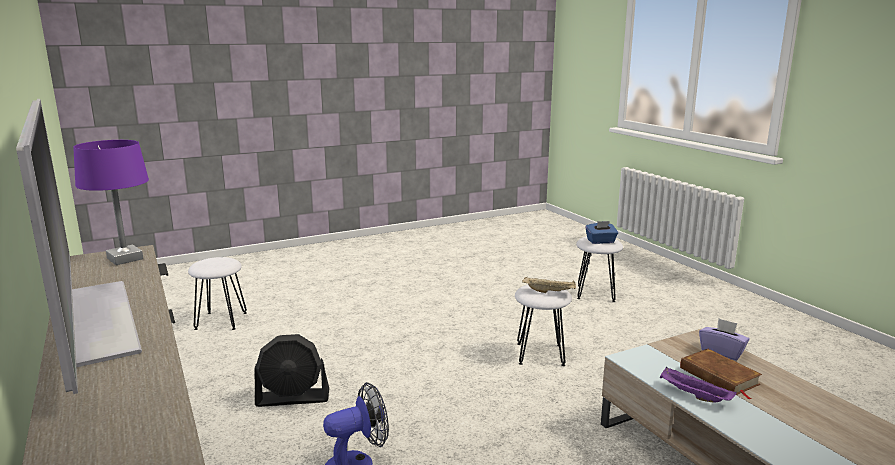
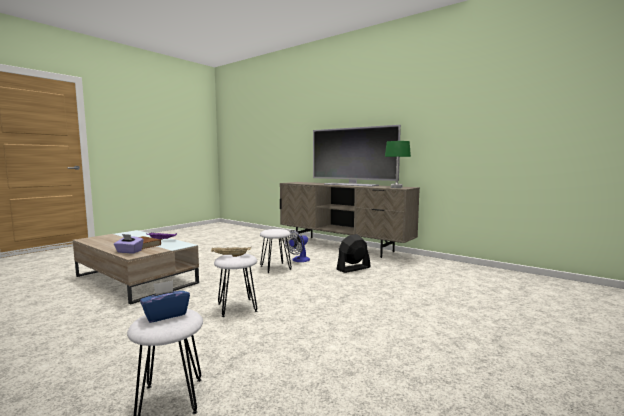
camera: 155 degrees right, 10 degrees down
purple table lamp [73,140,149,265] -> green table lamp [385,141,411,188]
white stool [188,257,247,330] -> white stool moved to [260,229,292,273]

